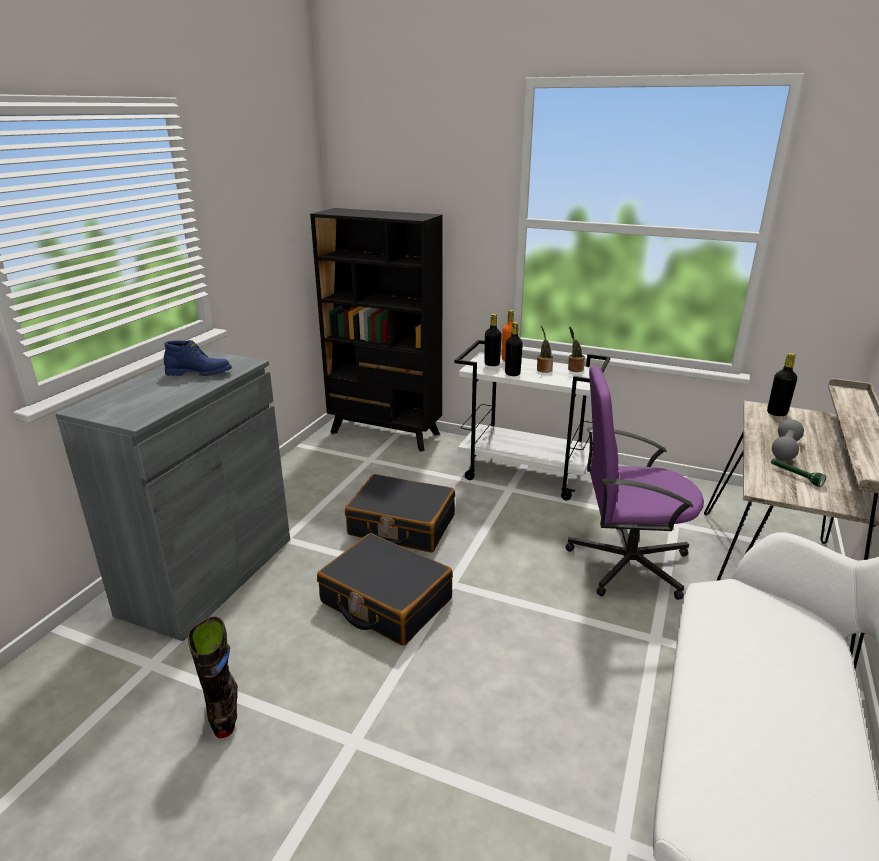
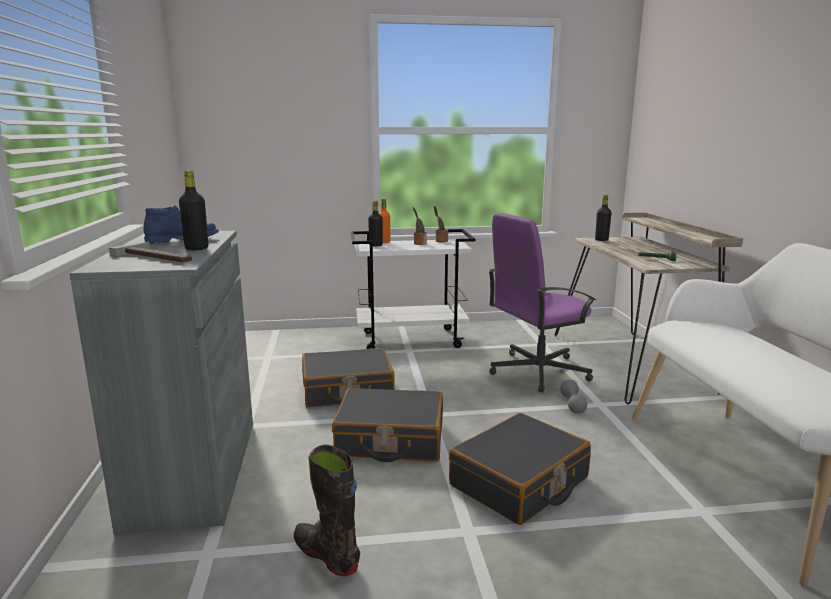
camera: 30 degrees left, 10 degrees down
black bookcase [310,208,443,452] -> none
black bottle [505,322,523,376] -> black bottle moved to [179,170,208,250]
grey dumbbell [772,419,804,460] -> grey dumbbell moved to [560,380,587,414]
none -> hammer [109,242,192,262]
none -> black suitcase [449,413,591,525]

